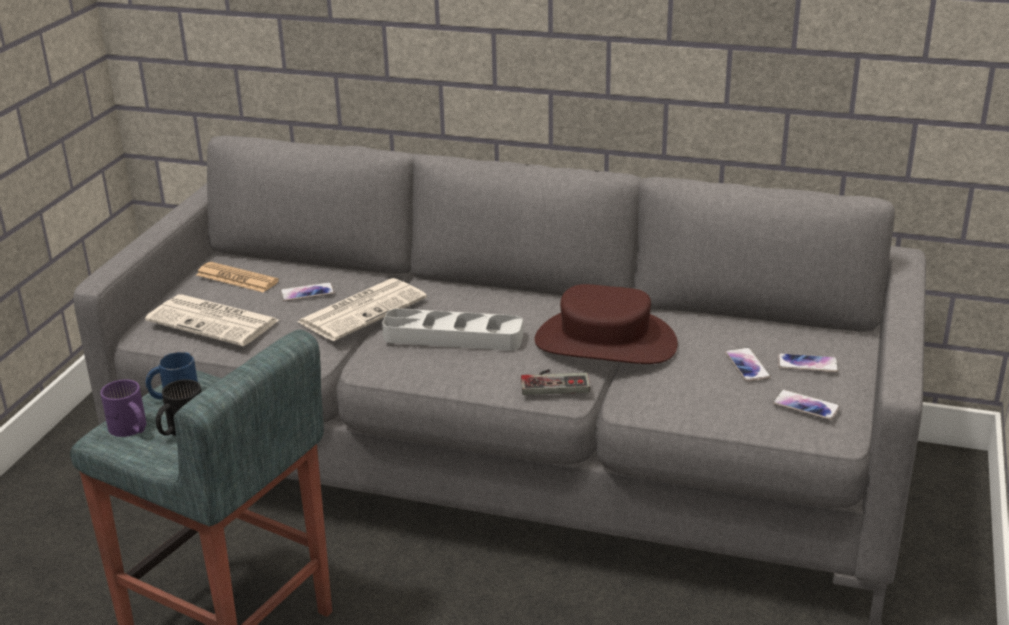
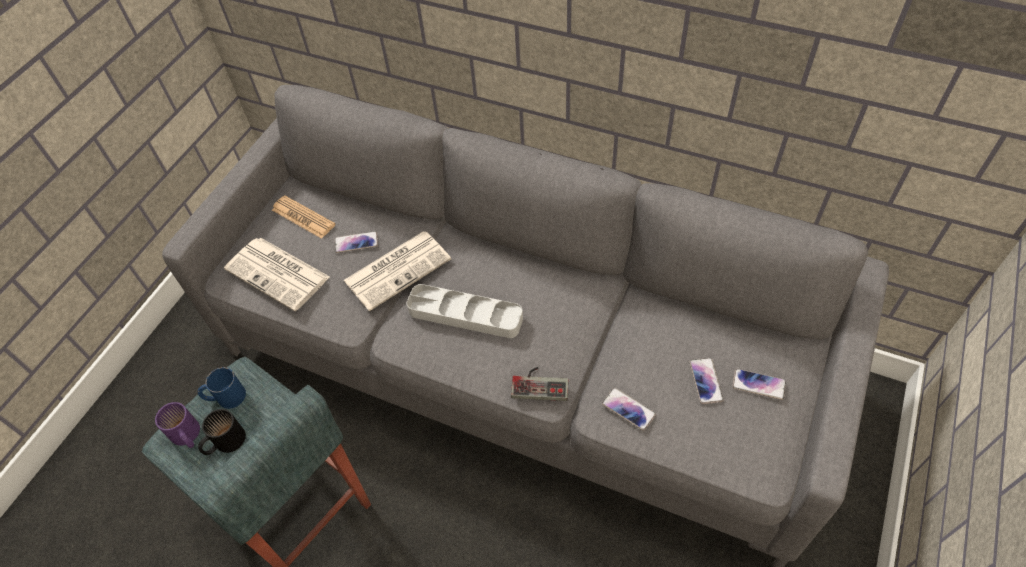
camera: 10 degrees right, 25 degrees up
brown hat [535,284,678,364] -> none
phone [773,390,840,420] -> phone moved to [602,388,656,431]

